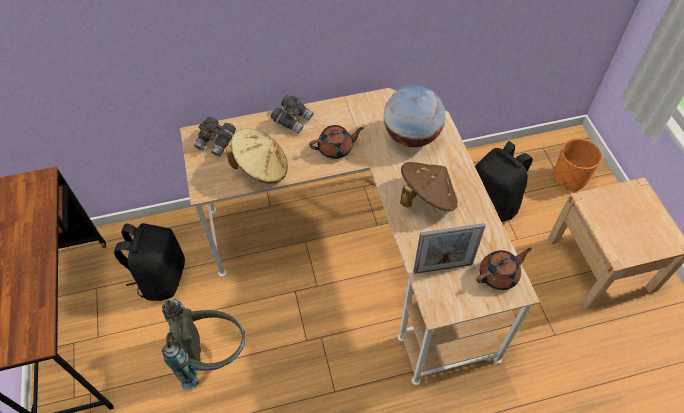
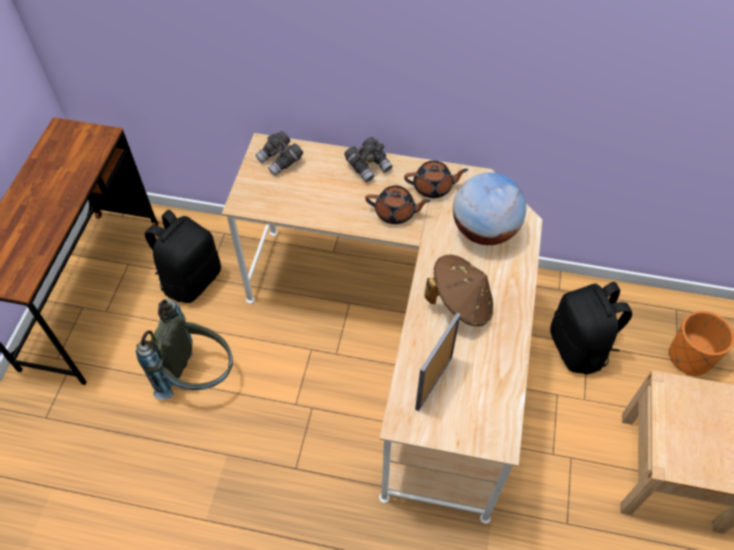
camera: 25 degrees right, 0 degrees up
beige hat [225,128,288,184] -> none
picture frame [413,223,486,274] -> picture frame turned 105 degrees clockwise [415,312,461,411]
brown teapot [476,248,532,290] -> brown teapot moved to [404,161,468,198]

